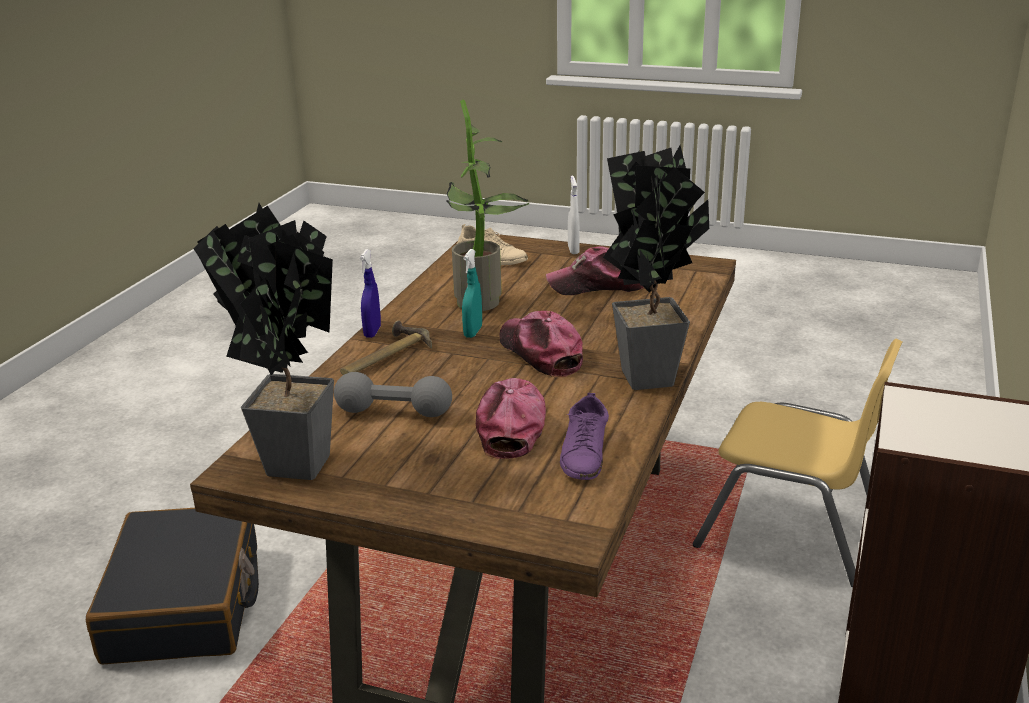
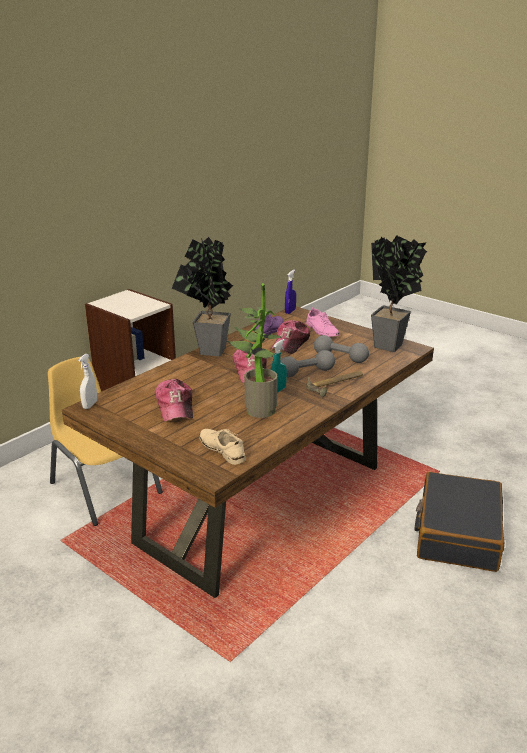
camera: 160 degrees left, 0 degrees up
blue spray bottle [360,249,381,338] -> blue spray bottle moved to [285,270,296,314]
cap [546,246,645,295] -> cap turned 60 degrees clockwise [155,379,193,422]
white spray bottle [568,175,580,254] -> white spray bottle moved to [78,354,97,409]
none -> grey dumbbell [280,350,335,377]
none -> pink shoe [306,307,339,337]

